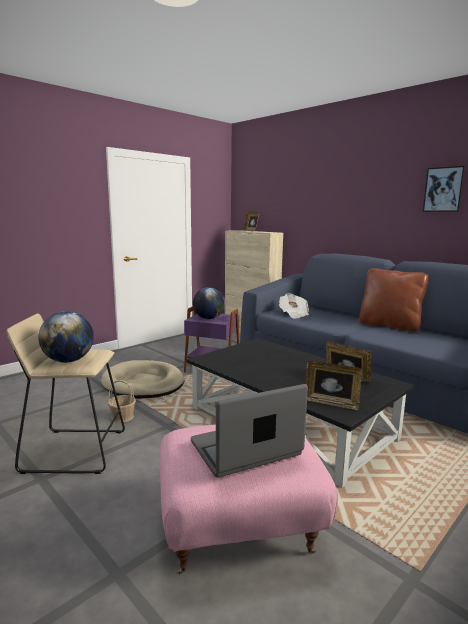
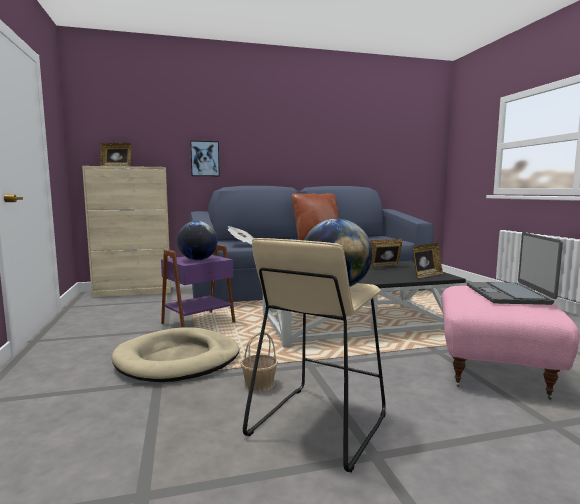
camera: 60 degrees left, 5 degrees down
picture [423,166,465,212] -> picture moved to [190,140,220,177]

